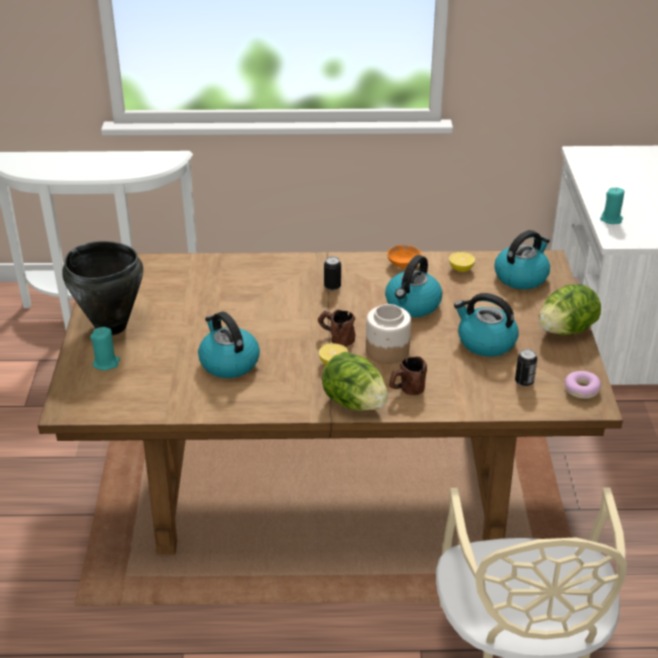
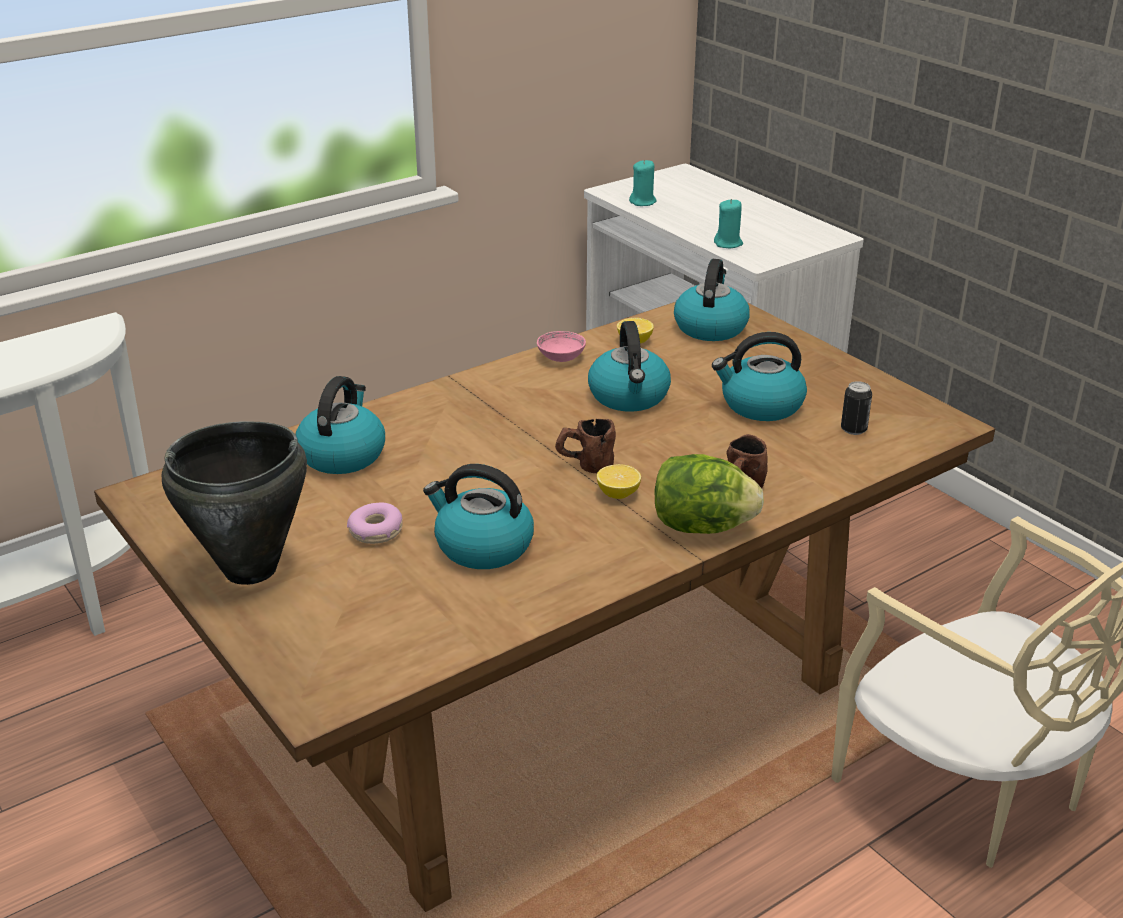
camera: 35 degrees left, 5 degrees down
turquoise candle [90,327,120,370] -> turquoise candle moved to [629,160,657,206]
can [324,256,341,291] -> none
jar [366,304,411,364] -> none
orange bowl [387,245,421,268] -> pink bowl [537,331,586,362]
lettuce [539,284,601,335] -> none
donut [564,371,601,399] -> donut moved to [347,502,403,544]
none -> kettle [295,376,385,474]

